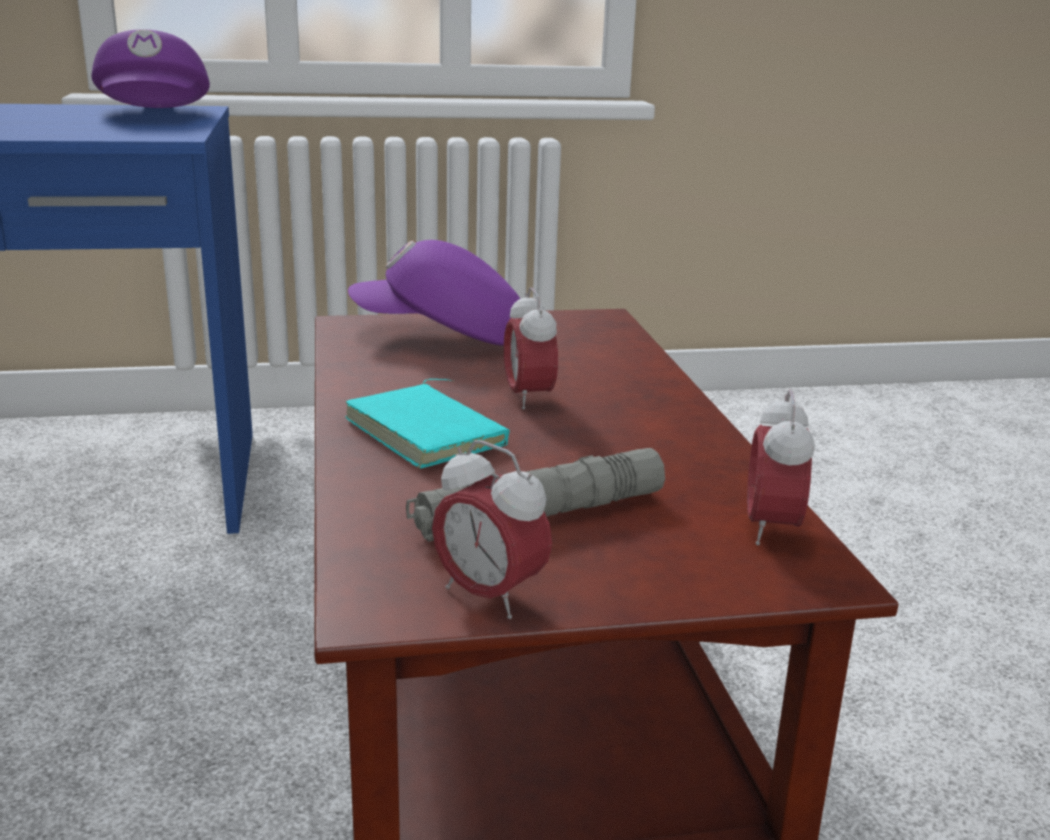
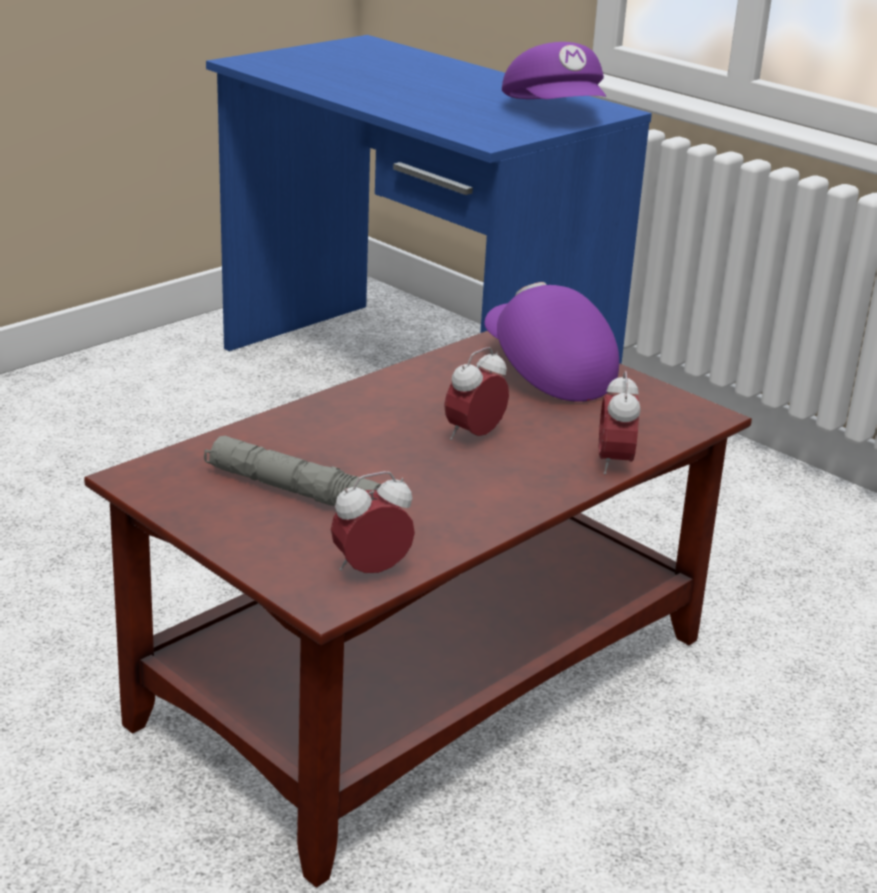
camera: 55 degrees right, 5 degrees up
purple cap [91,29,210,108] -> purple cap turned 60 degrees counterclockwise [502,42,607,99]
turquoise book [345,379,509,469] -> none
alarm clock [432,440,552,619] -> alarm clock moved to [599,371,641,474]

